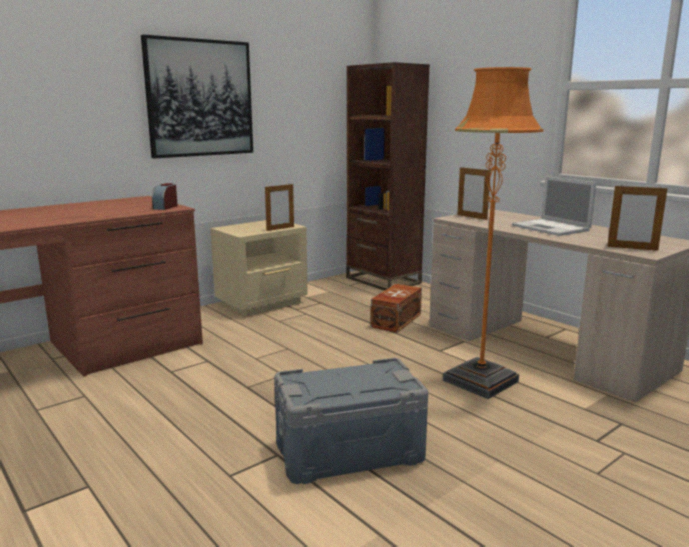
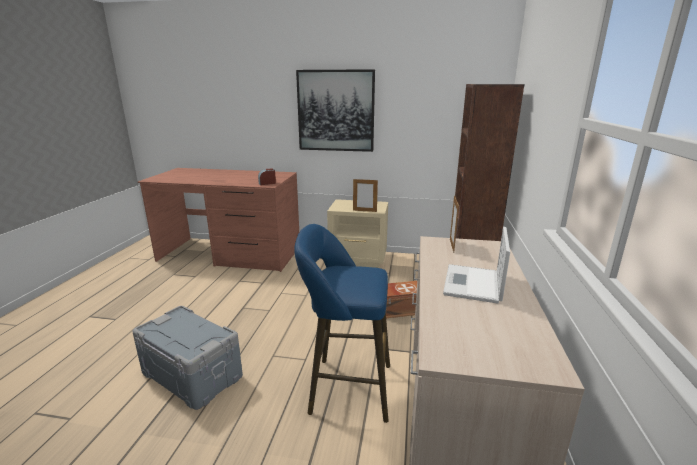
camera: 50 degrees right, 5 degrees up
orange floor lamp [443,67,543,399] -> blue stool [294,224,390,423]
picture frame [607,184,668,251] -> none

